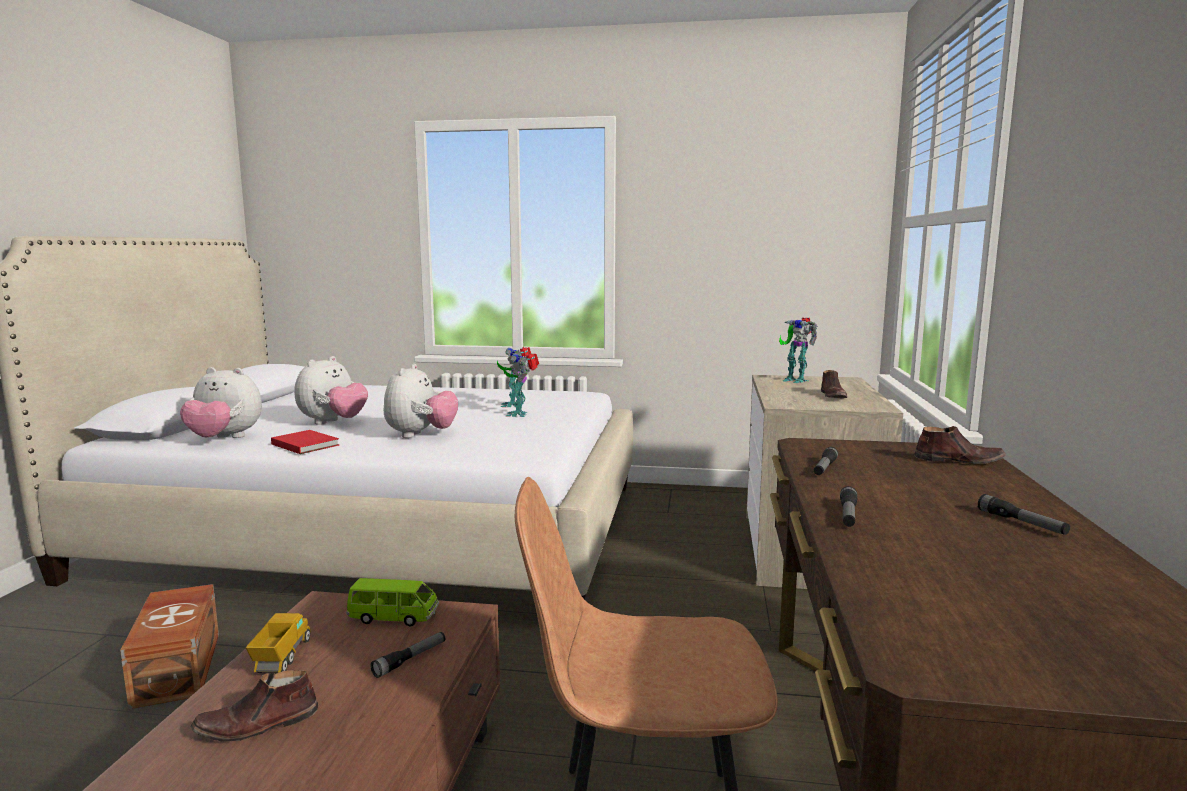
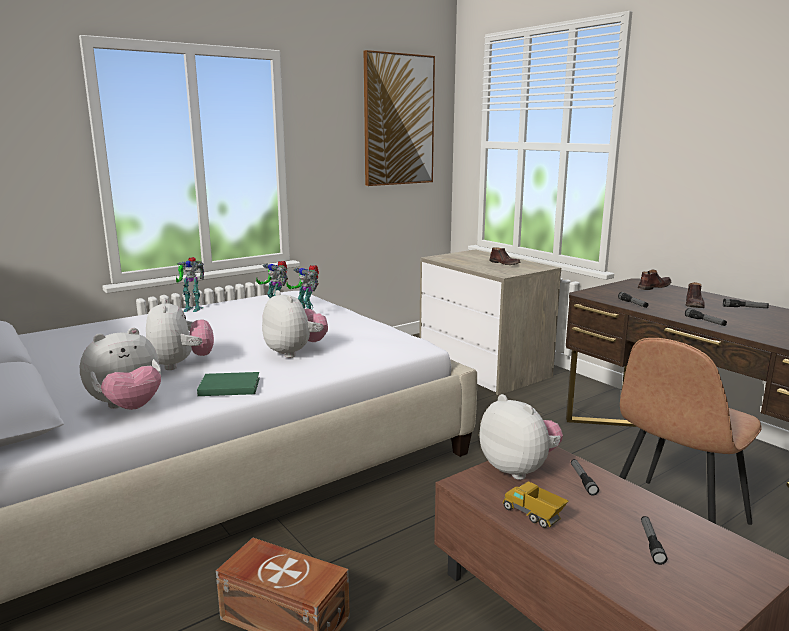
camera: 45 degrees left, 5 degrees up
brown shoe [191,670,319,742] -> brown shoe moved to [686,282,705,308]
red book [271,430,339,454] -> green book [197,372,260,396]
green toy car [346,578,439,626] -> plush toy [479,394,563,480]
toy robot [779,317,817,383] -> toy robot moved to [176,257,204,312]
none -> picture [364,50,435,186]
none -> flashlight [641,516,667,565]

